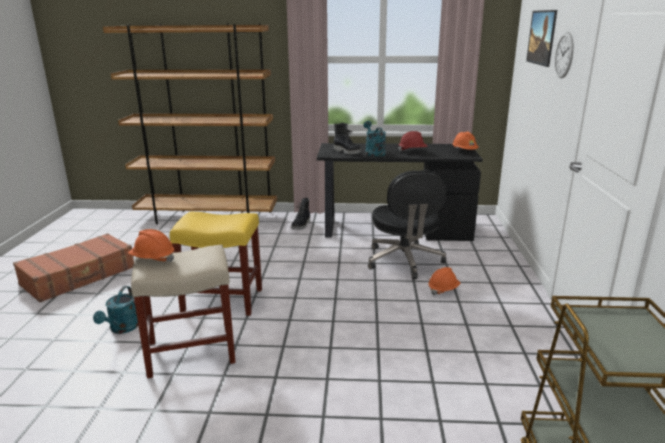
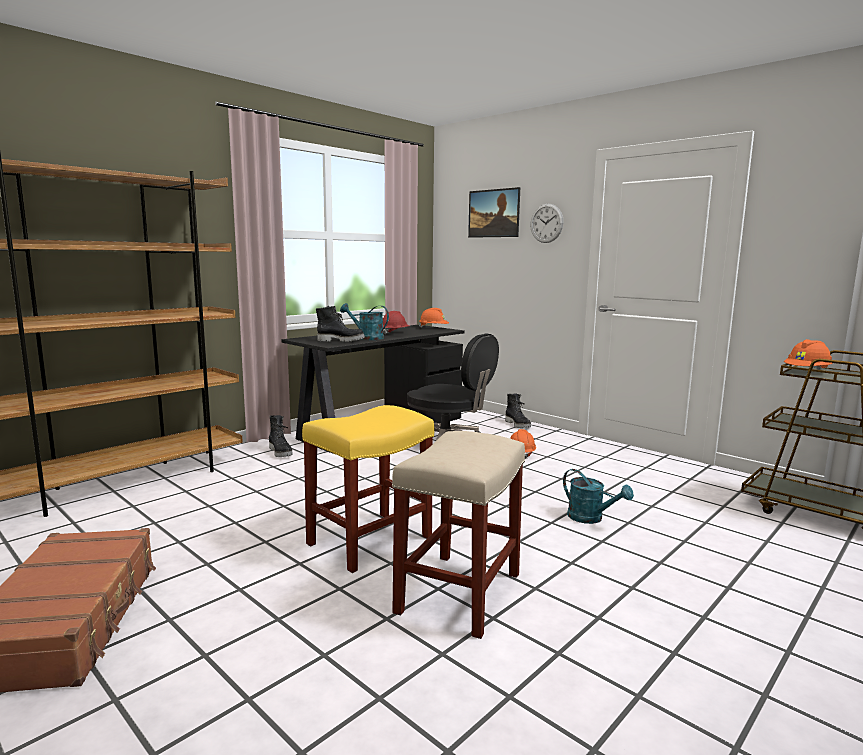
camera: 50 degrees left, 10 degrees down
turquoise watering can [93,286,138,334] -> turquoise watering can moved to [563,469,634,524]
orange hard hat [128,229,174,262] -> orange hard hat moved to [784,339,832,370]
none -> black boot [505,393,531,428]

